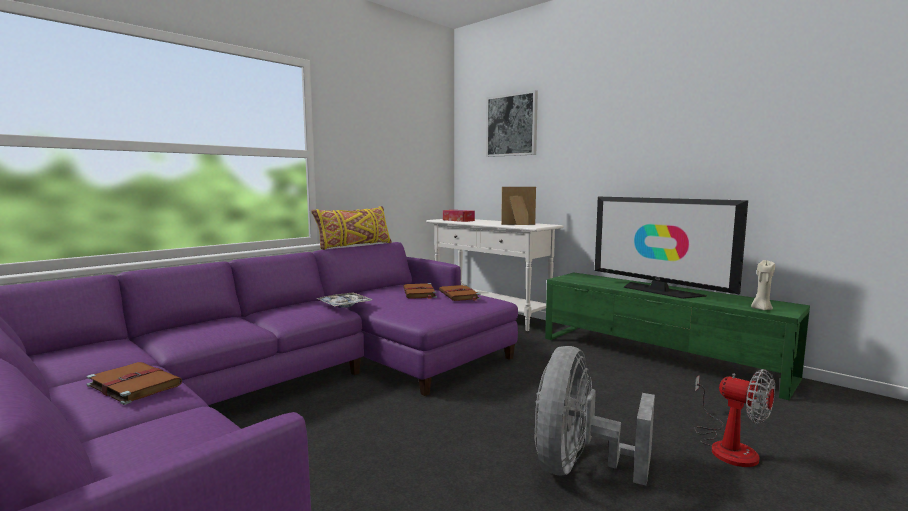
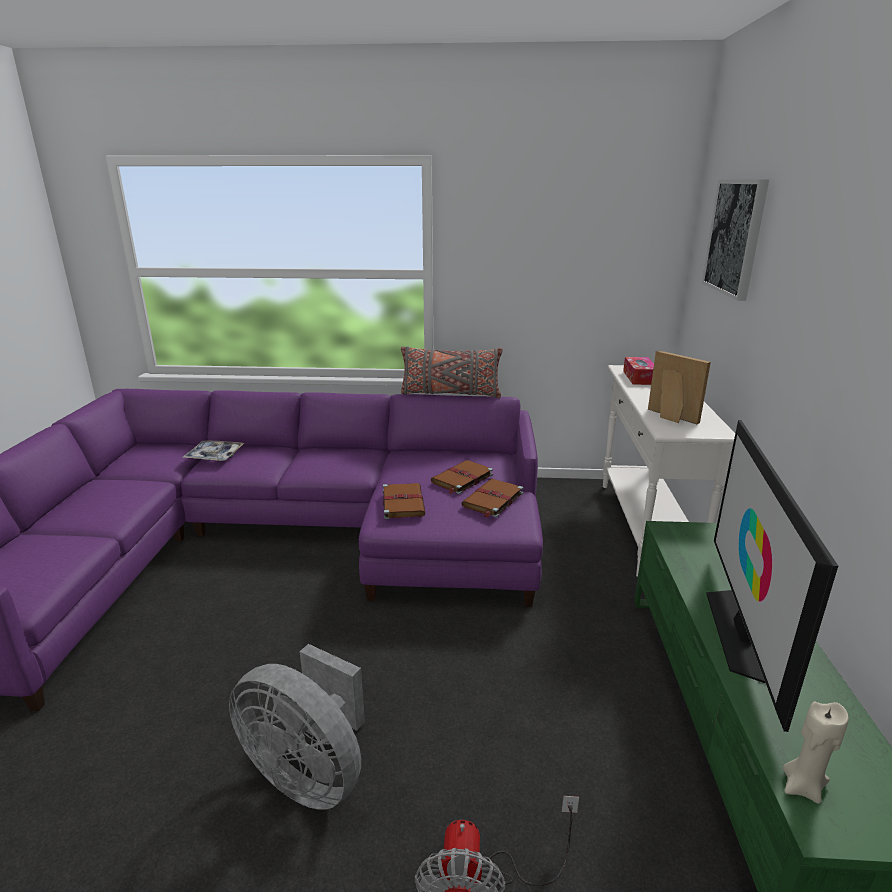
camera: 50 degrees right, 15 degrees up
brown book [86,362,182,405] -> brown book moved to [383,483,425,519]
yellow pillow [311,206,392,250] -> grey pillow [401,346,502,398]
tray [317,293,373,308] -> tray moved to [182,441,244,461]
grey fan [534,346,655,486] -> grey fan turned 135 degrees counterclockwise [229,644,365,810]

